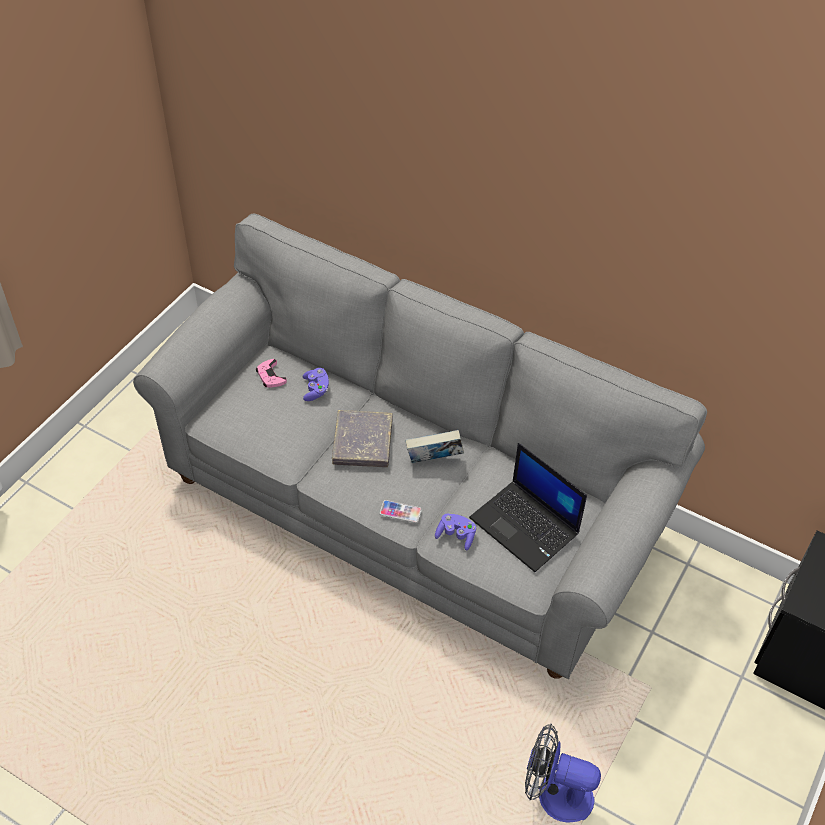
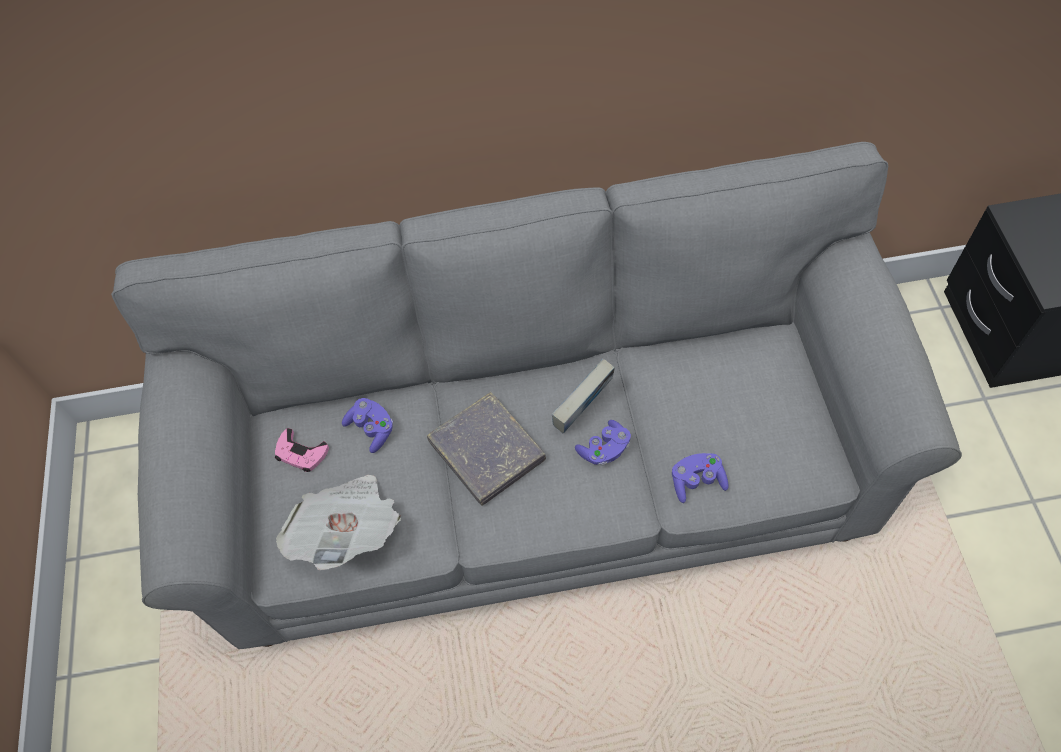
camera: 35 degrees left, 10 degrees up
phone [380,500,422,523] -> none
laptop [469,443,587,572] -> none
fan [525,724,601,822] -> none
none -> newspaper [276,475,401,570]
none -> purple game controller [575,420,631,466]

